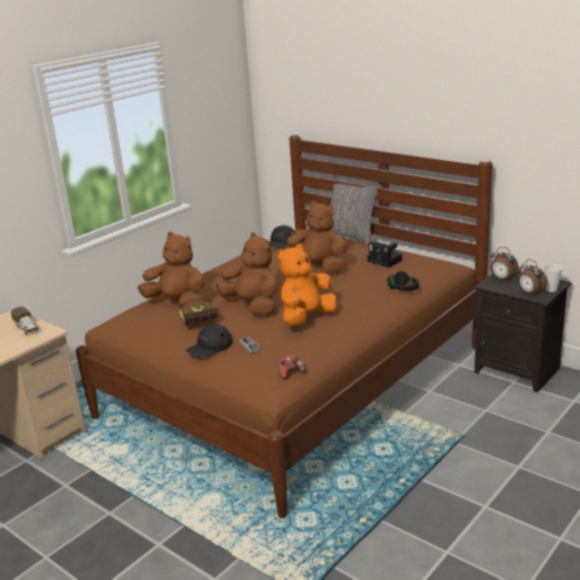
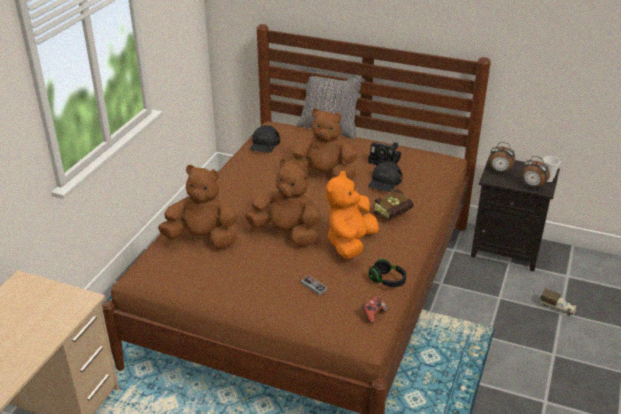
camera: 20 degrees left, 10 degrees up
toy truck [11,307,39,335] -> toy truck moved to [540,288,577,316]
book [179,297,222,325] -> book moved to [374,189,414,220]
black cap [186,324,232,358] -> black cap moved to [368,161,402,192]
black headphones [387,271,419,291] -> black headphones moved to [368,259,406,287]

